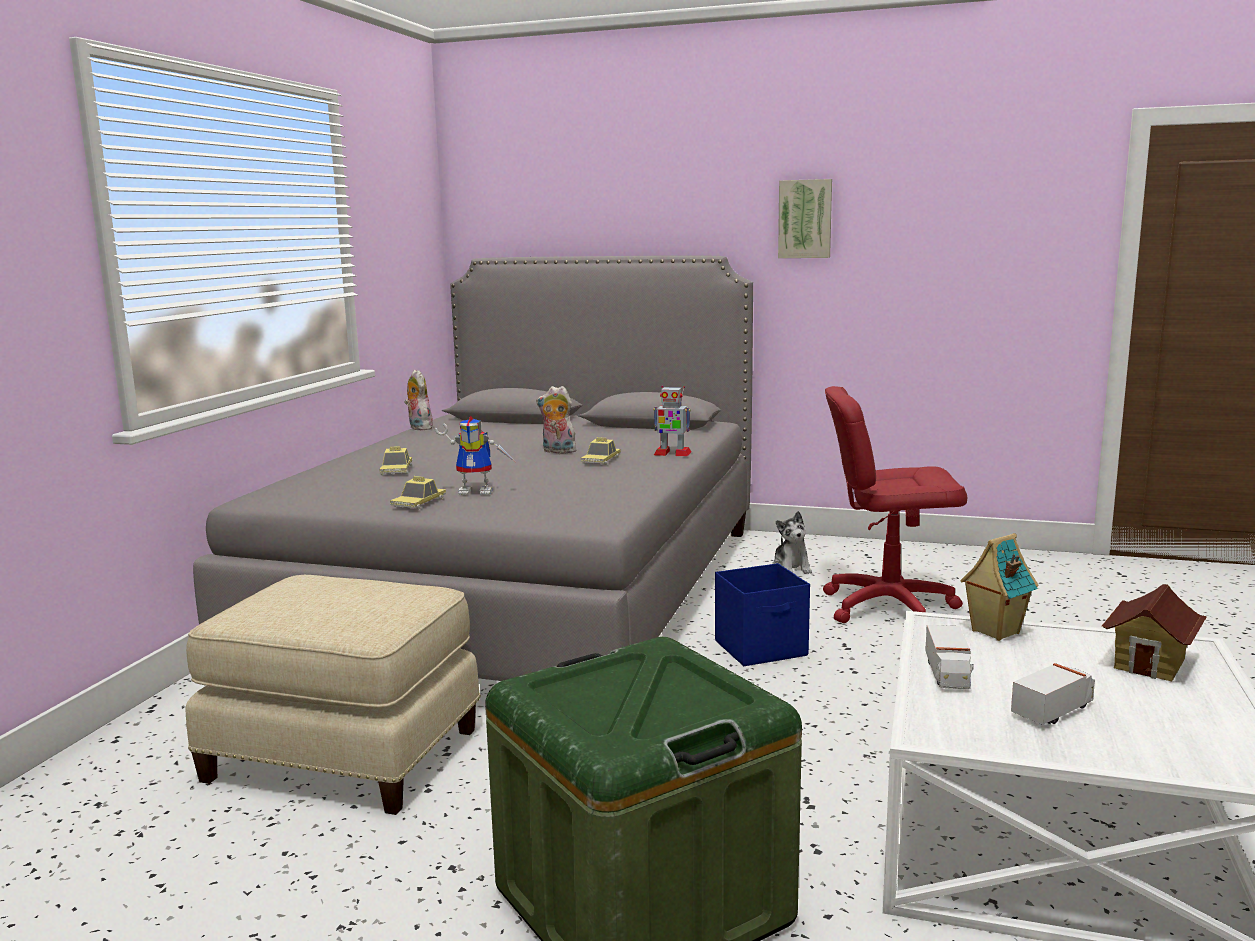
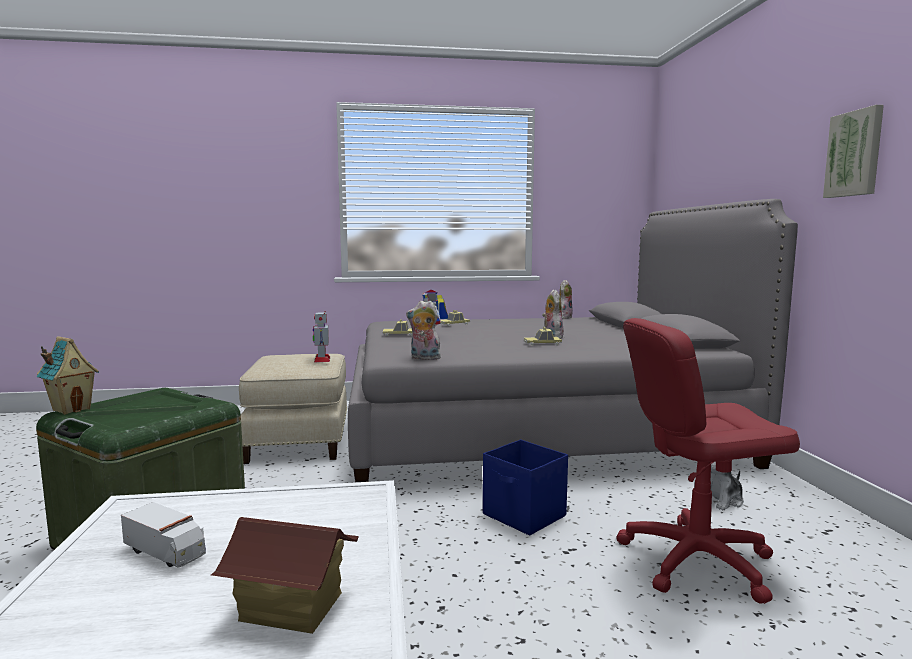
camera: 65 degrees right, 5 degrees down
toy robot [653,386,692,457] -> toy robot moved to [313,311,330,362]
red office chair [823,386,967,623] -> red office chair turned 75 degrees counterclockwise [616,318,800,604]
toy truck [925,625,974,689] -> none
toy house [960,533,1038,641] -> toy house moved to [36,336,99,414]
none -> plush toy [406,301,441,360]

